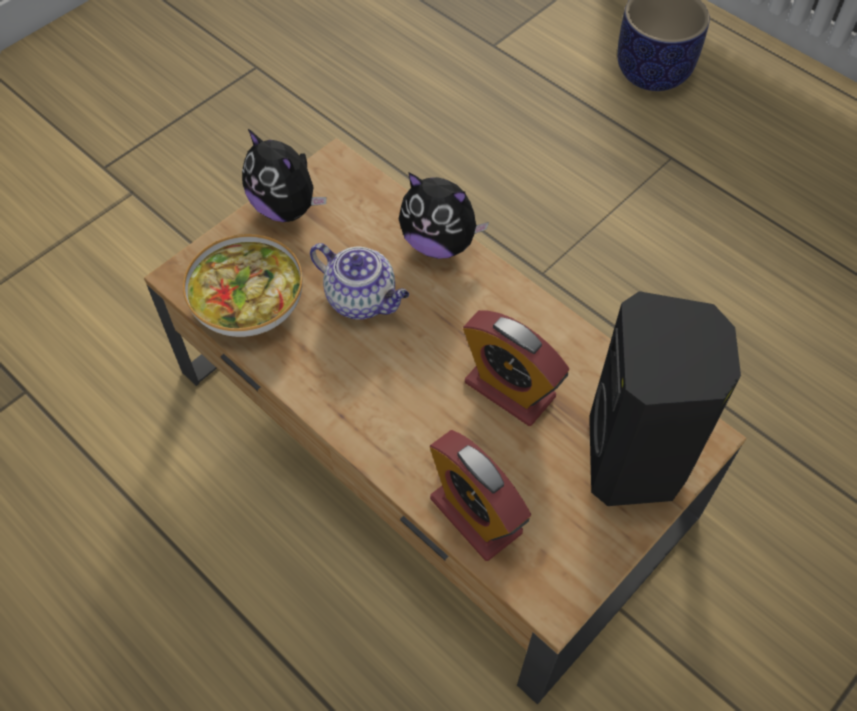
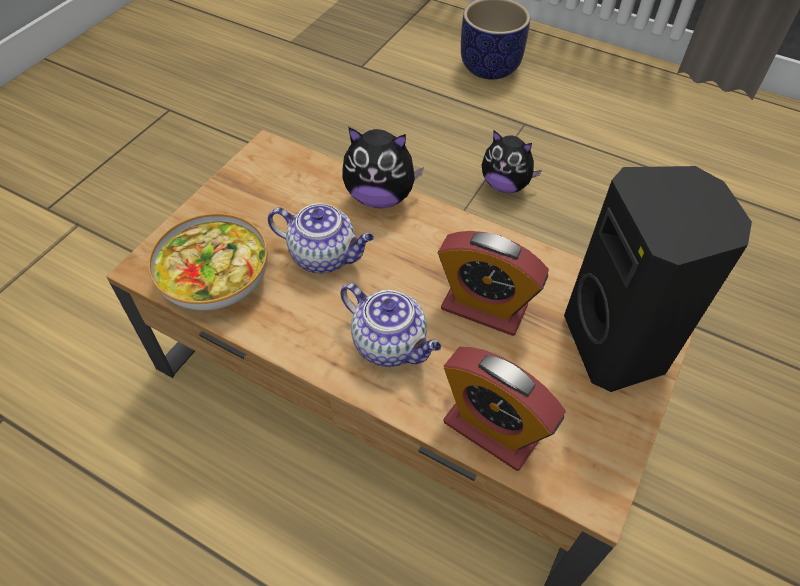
camera: 15 degrees left, 5 degrees down
plush toy [242,129,326,222] -> plush toy moved to [482,130,542,193]
none -> teapot [340,283,441,367]

